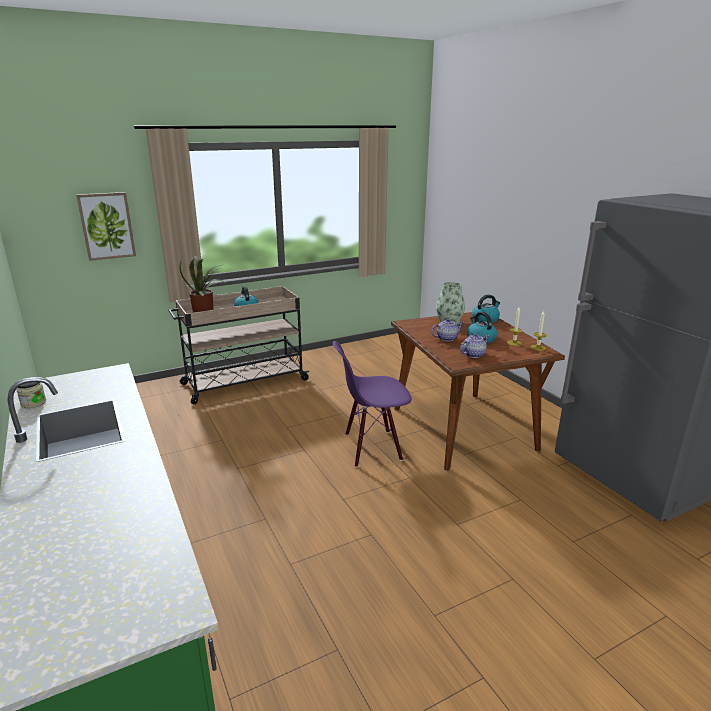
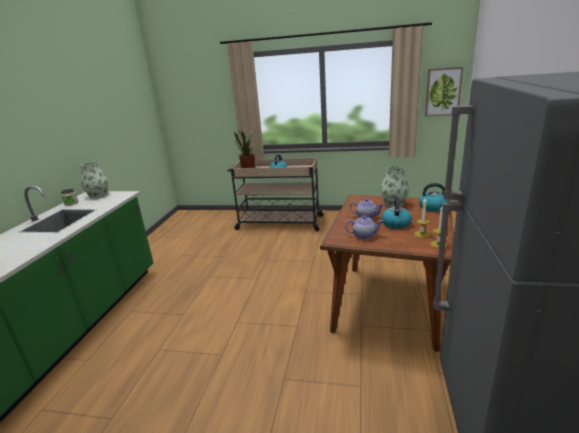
camera: 40 degrees right, 0 degrees up
picture [76,192,136,261] -> picture moved to [425,67,463,117]
purple chair [333,341,412,467] -> none
none -> vase [81,162,108,198]

